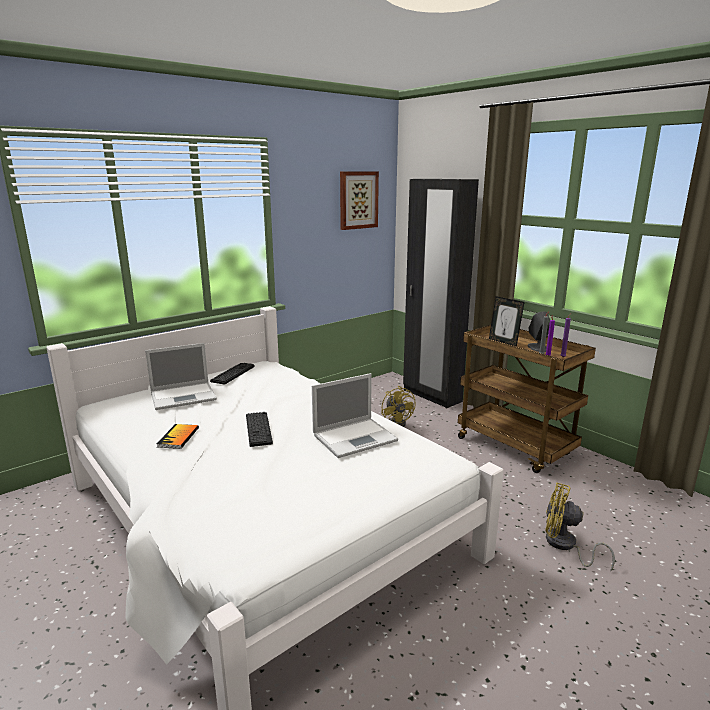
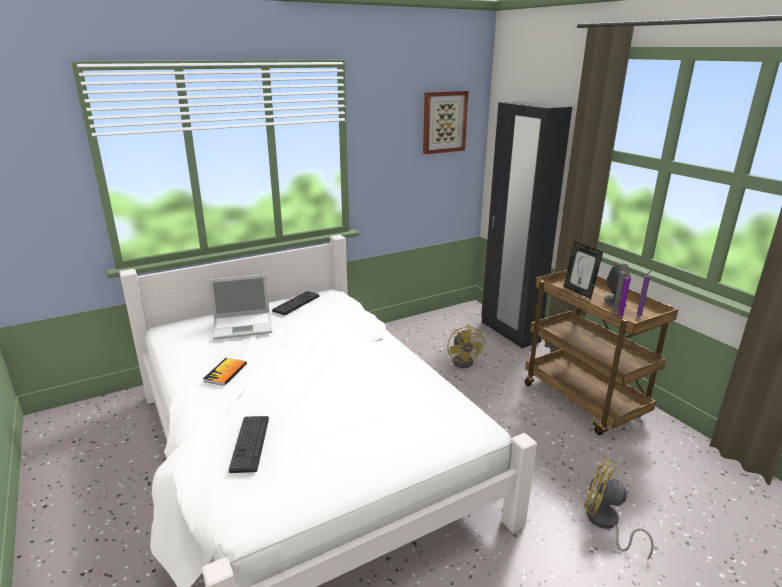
camera: 10 degrees right, 5 degrees up
keyboard [246,412,273,447] -> keyboard moved to [229,416,269,473]
laptop [312,373,398,458] -> none

